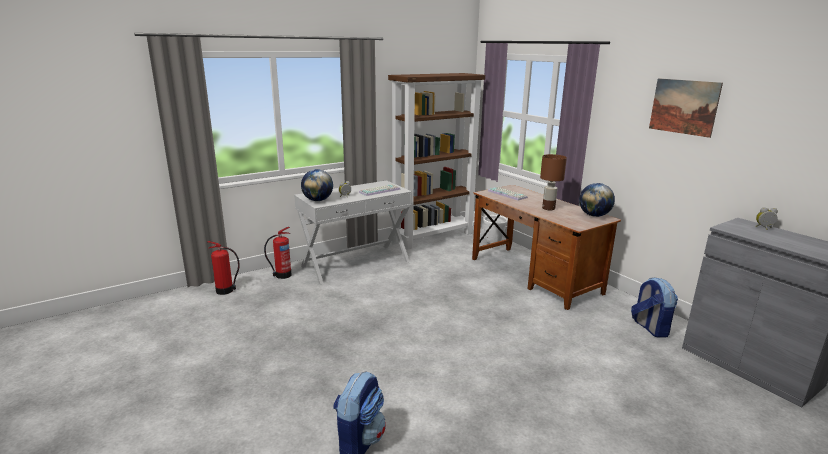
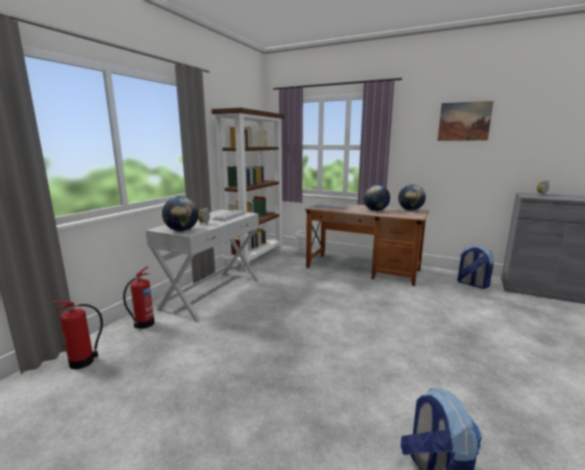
camera: 30 degrees left, 5 degrees down
brown table lamp [540,154,567,210] -> globe [363,185,390,211]

